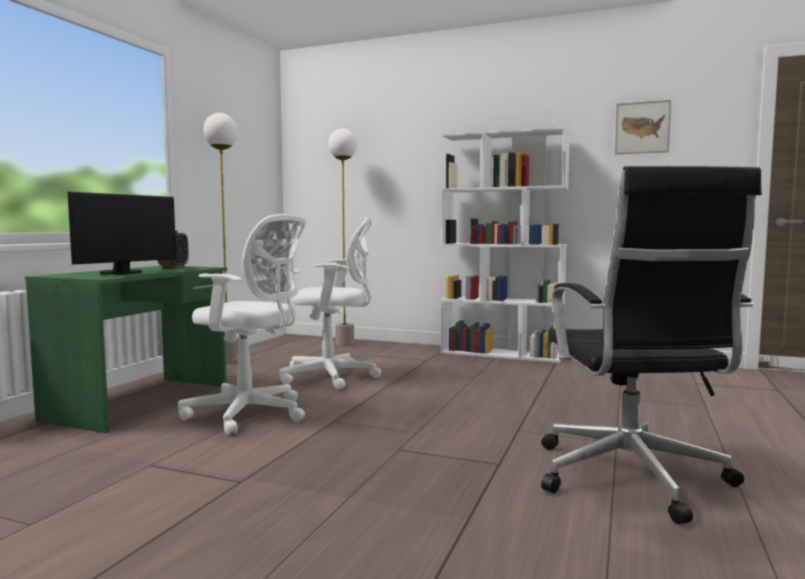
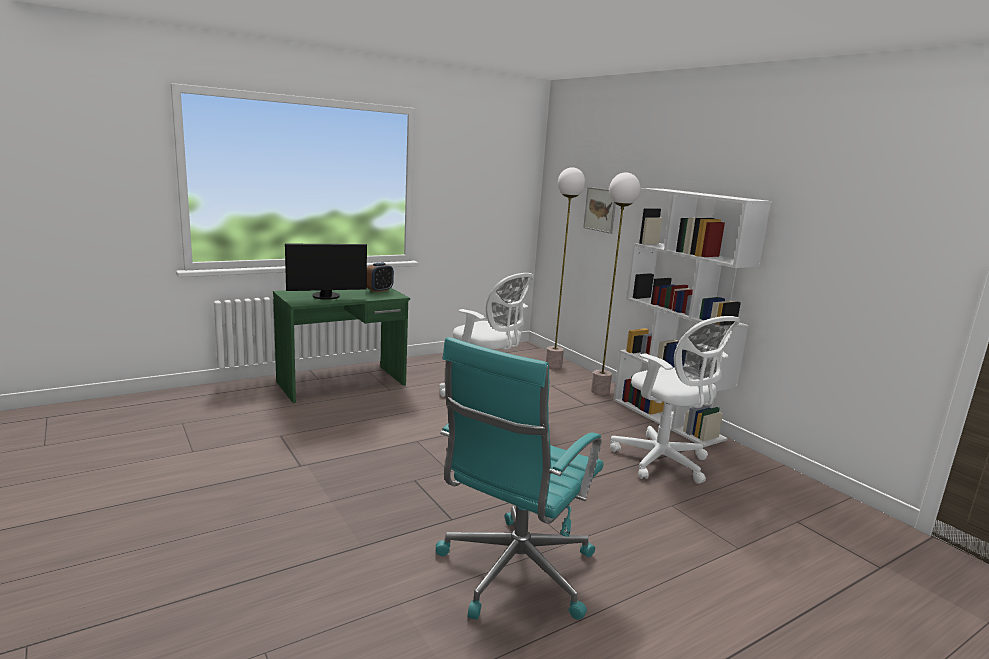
camera: 35 degrees right, 10 degrees up
white office chair [178,214,306,435] -> white office chair moved to [610,316,741,484]
floor lamp [203,113,239,364] -> floor lamp moved to [591,173,640,395]
black office chair [541,166,762,524] -> turquoise office chair [436,337,604,620]
picture [615,100,671,154] -> picture moved to [583,187,616,234]

